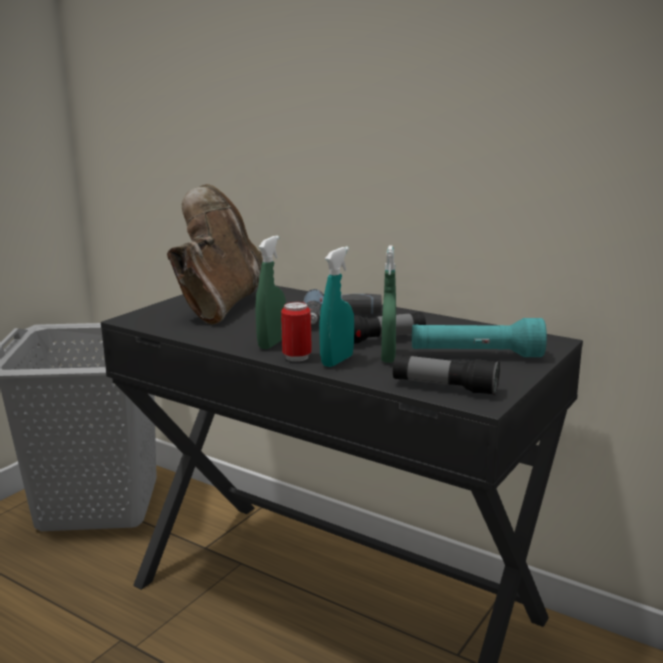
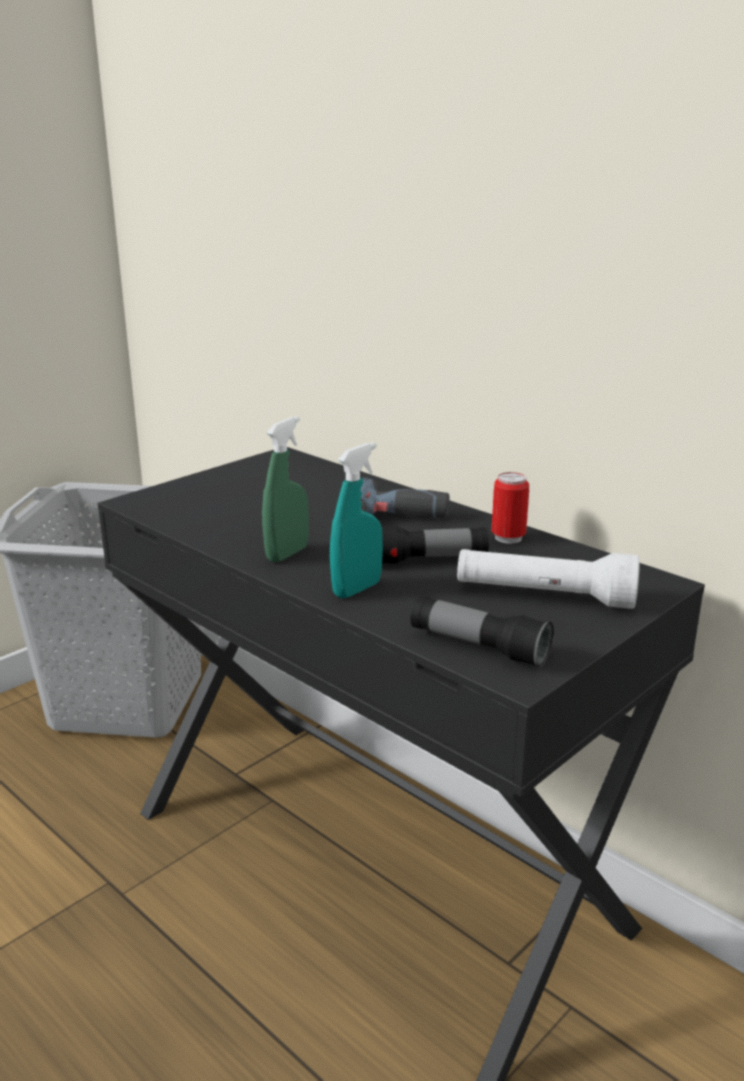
camera: 10 degrees right, 5 degrees up
brown boot [167,184,263,325] -> none
can [281,302,312,362] -> can moved to [491,472,529,544]
green spray bottle [381,246,396,363] -> none
turquoise flashlight [412,318,547,357] -> white flashlight [457,549,640,609]

